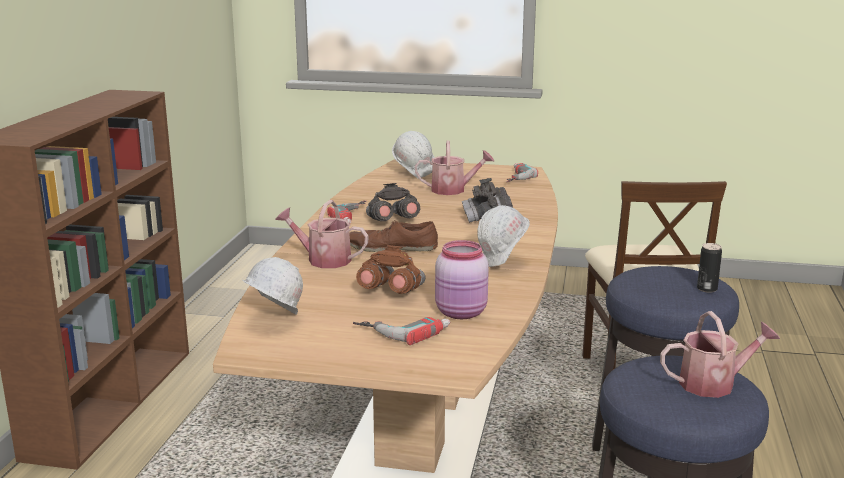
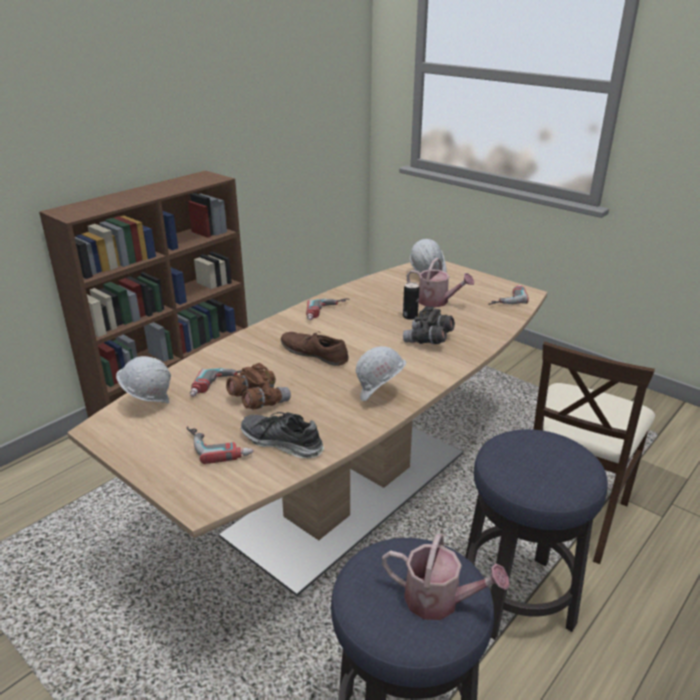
camera: 30 degrees right, 10 degrees up
watering can [275,200,369,268] -> none
grey binoculars [366,183,420,221] -> none
pink jar [435,240,489,319] -> shoe [241,412,324,458]
can [697,243,722,293] -> can moved to [403,282,419,320]
none -> power drill [190,368,242,397]

